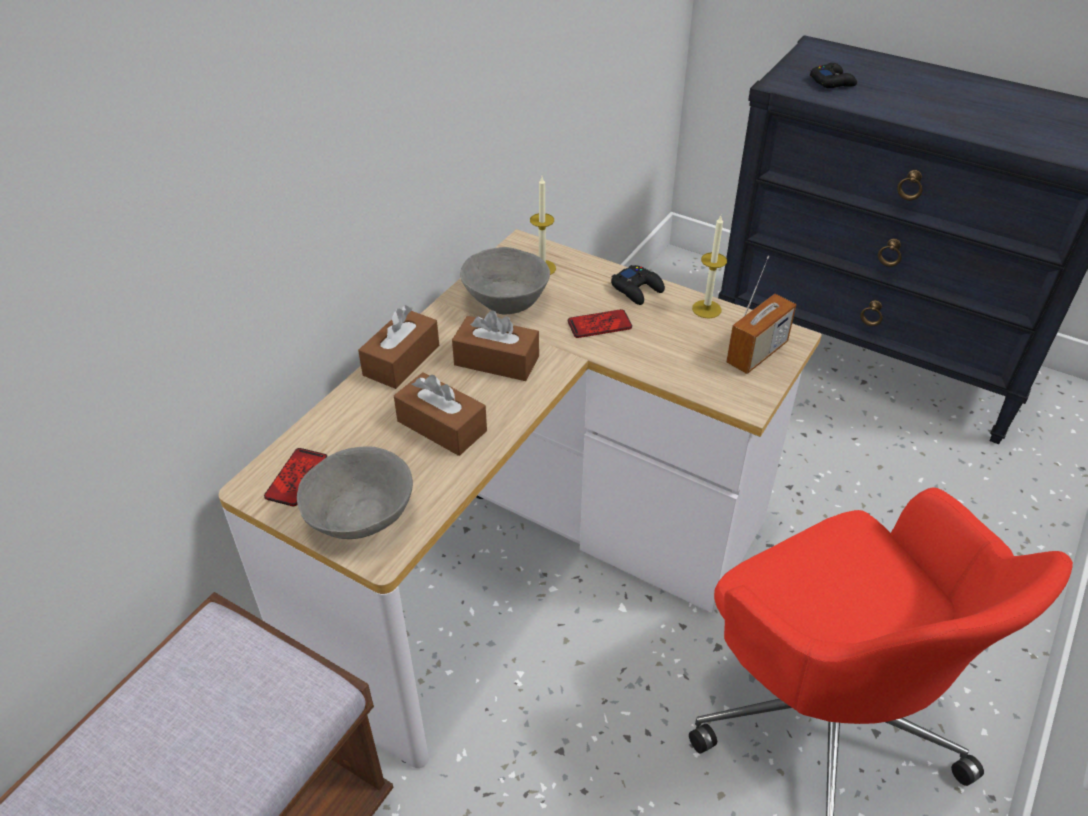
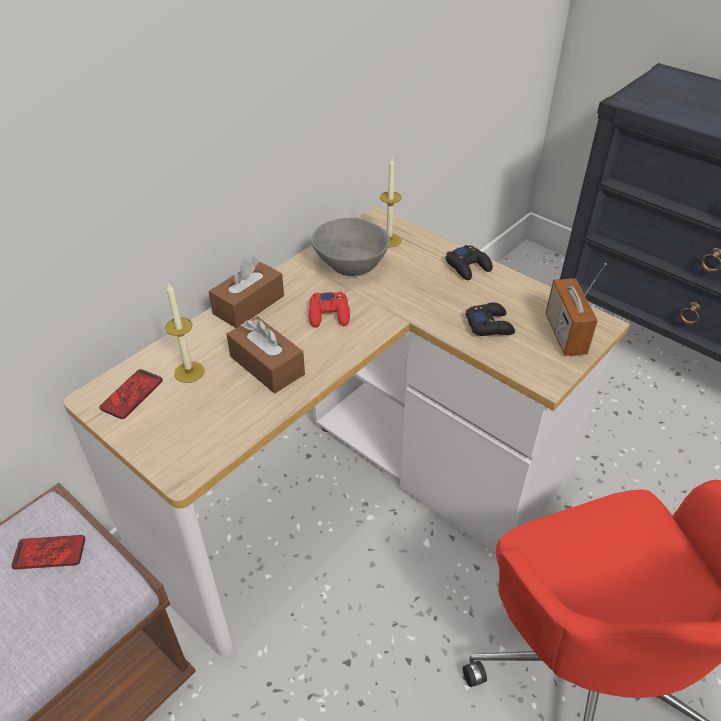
camera: 10 degrees right, 0 degrees up
grey bowl [297,447,413,539] -> none
brown tissue box [452,310,539,381] -> red game controller [309,292,350,328]
phone [568,309,632,338] -> phone moved to [11,535,85,570]
candle [692,216,727,319] -> candle moved to [165,284,205,383]
radio [726,256,796,374] -> radio turned 120 degrees clockwise [546,263,606,356]
black game controller [810,63,857,88] -> black game controller moved to [465,303,515,336]

